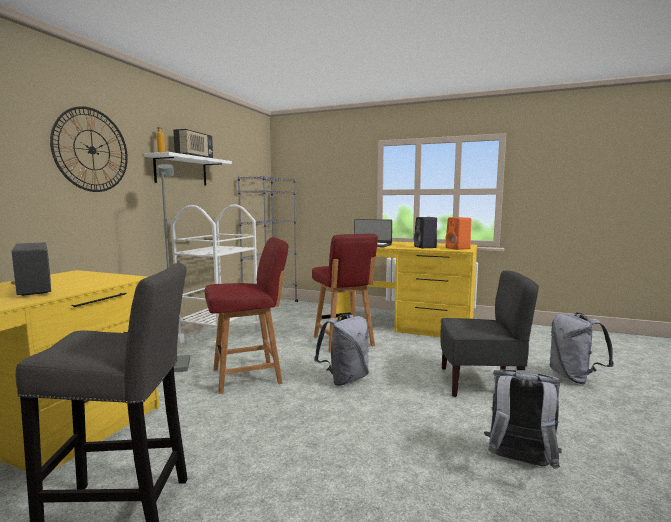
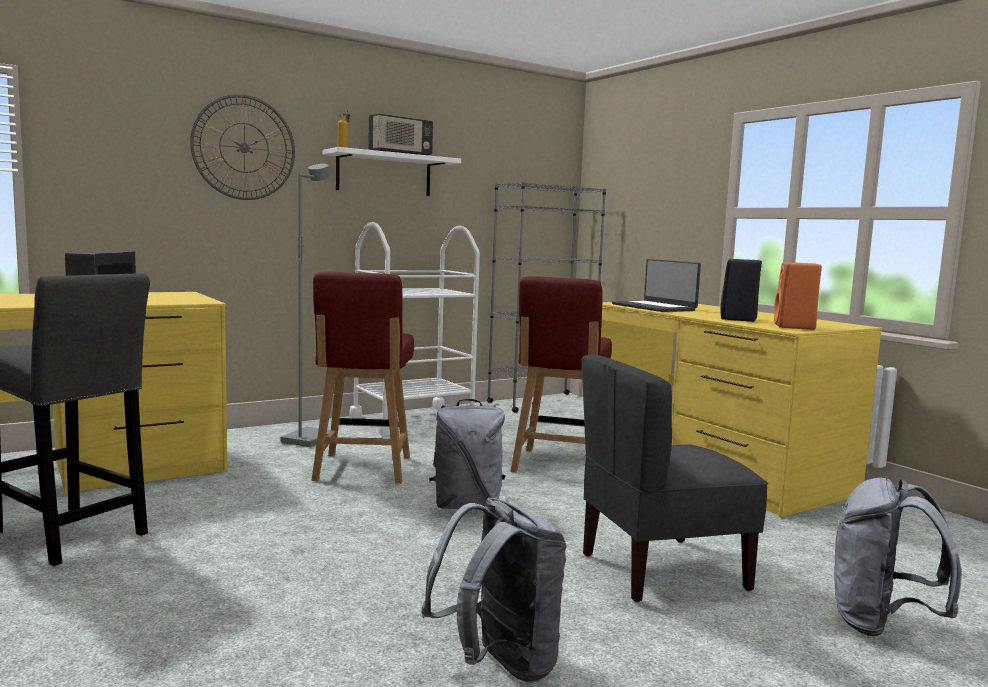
camera: 35 degrees right, 0 degrees up
red chair [205,237,289,394] -> red chair turned 75 degrees clockwise [312,272,414,484]
grey chair [440,270,539,397] -> grey chair turned 120 degrees clockwise [582,355,768,602]

